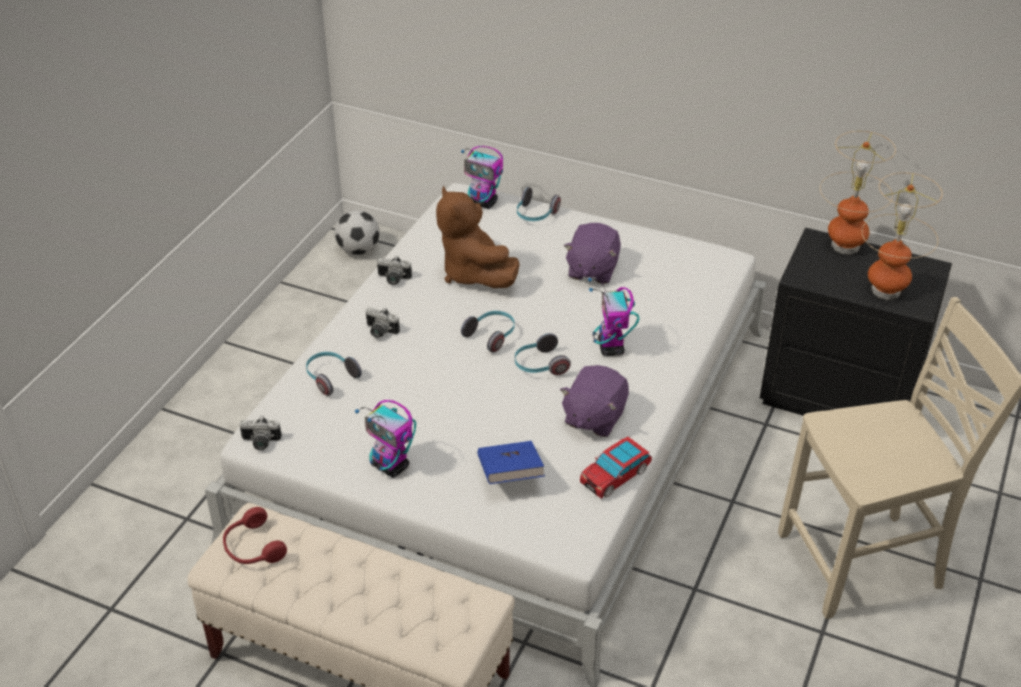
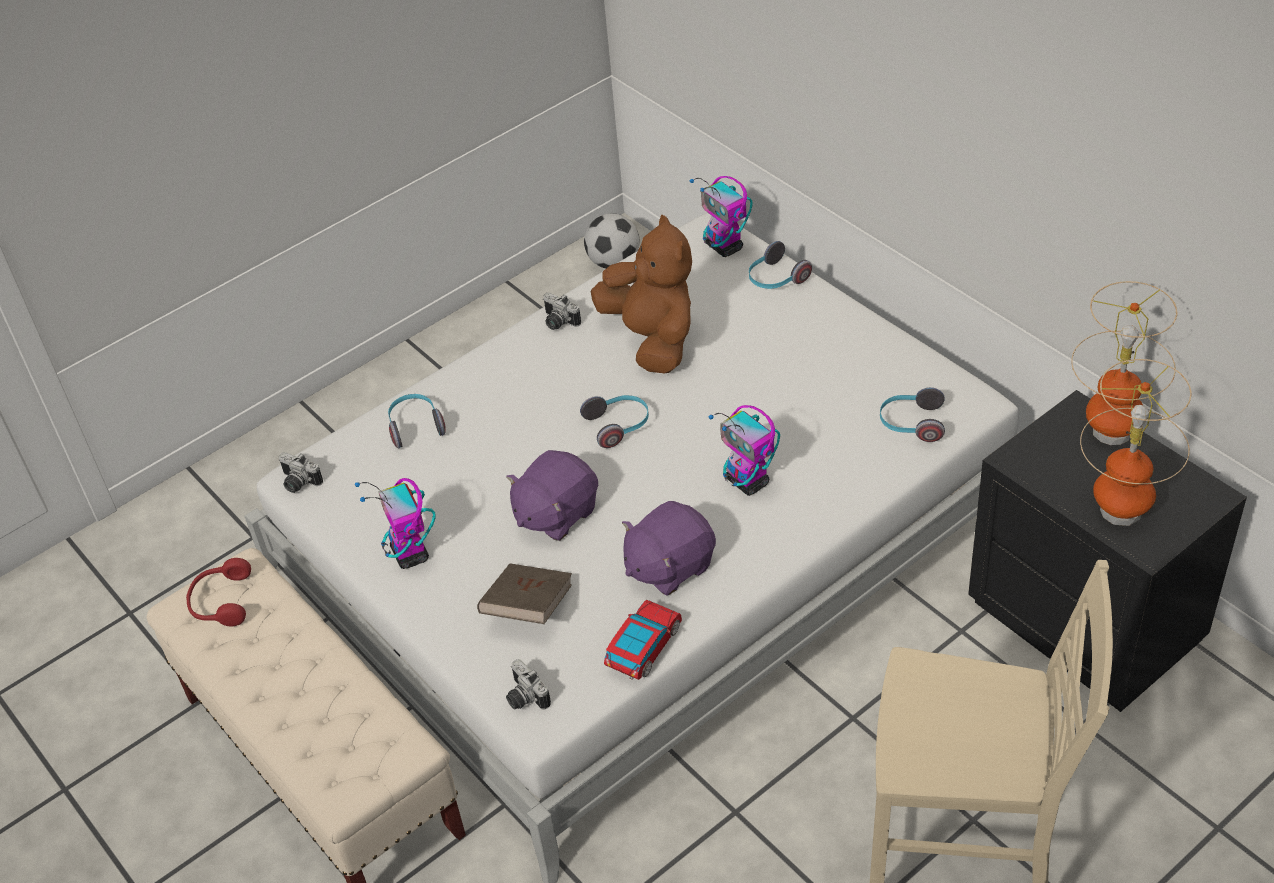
camera: 30 degrees right, 5 degrees up
camera [365,307,400,338] -> camera moved to [506,659,551,710]
brown plush toy [436,186,520,288] -> brown plush toy turned 150 degrees clockwise [591,215,692,373]
blue book [477,441,545,484] -> brown book [477,563,572,624]
headphones [515,333,571,375] -> headphones moved to [880,387,945,442]
purple plush toy [564,223,621,284] -> purple plush toy moved to [506,450,598,541]
toy car [580,437,652,499] -> toy car turned 135 degrees clockwise [604,600,682,680]
toy robot [588,278,640,356] -> toy robot turned 60 degrees counterclockwise [709,405,780,496]

